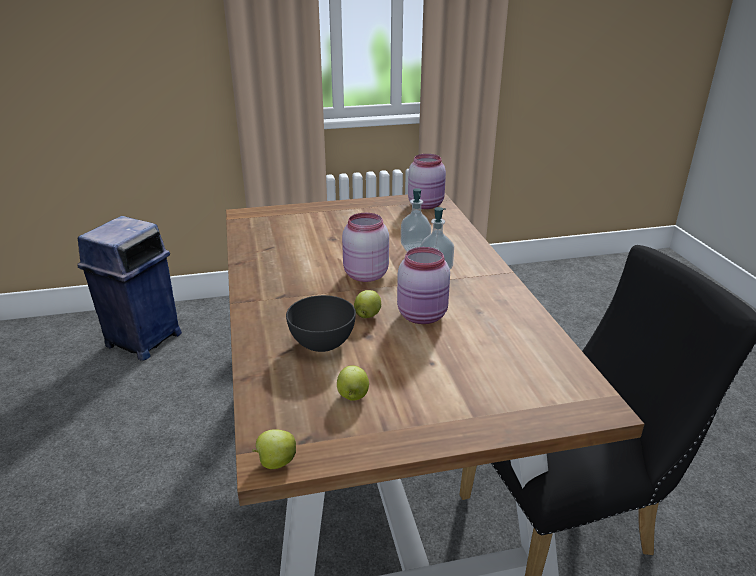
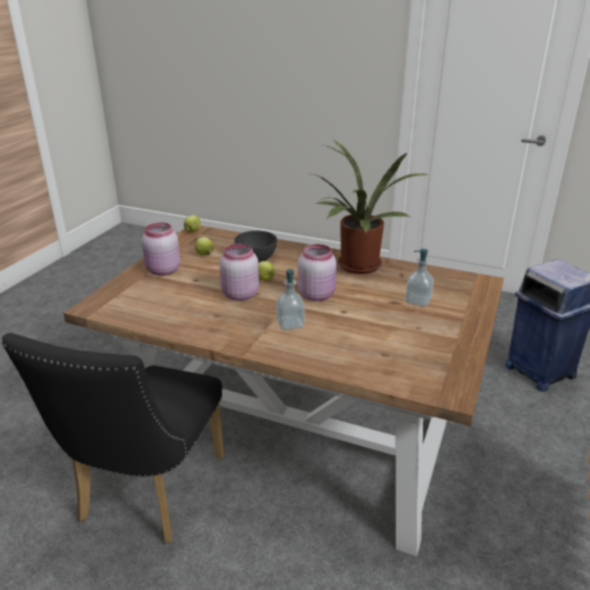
camera: 125 degrees right, 0 degrees up
soap dispenser [401,188,431,252] -> soap dispenser moved to [405,249,434,307]
pink jar [408,154,446,209] -> pink jar moved to [142,222,180,276]
none -> potted plant [313,139,430,274]

